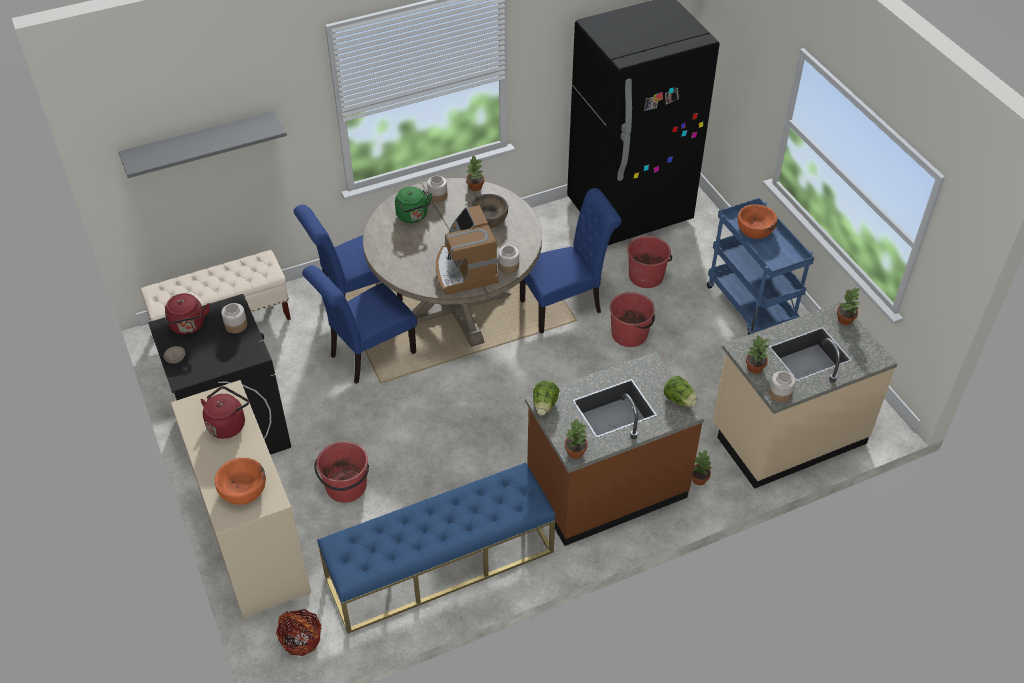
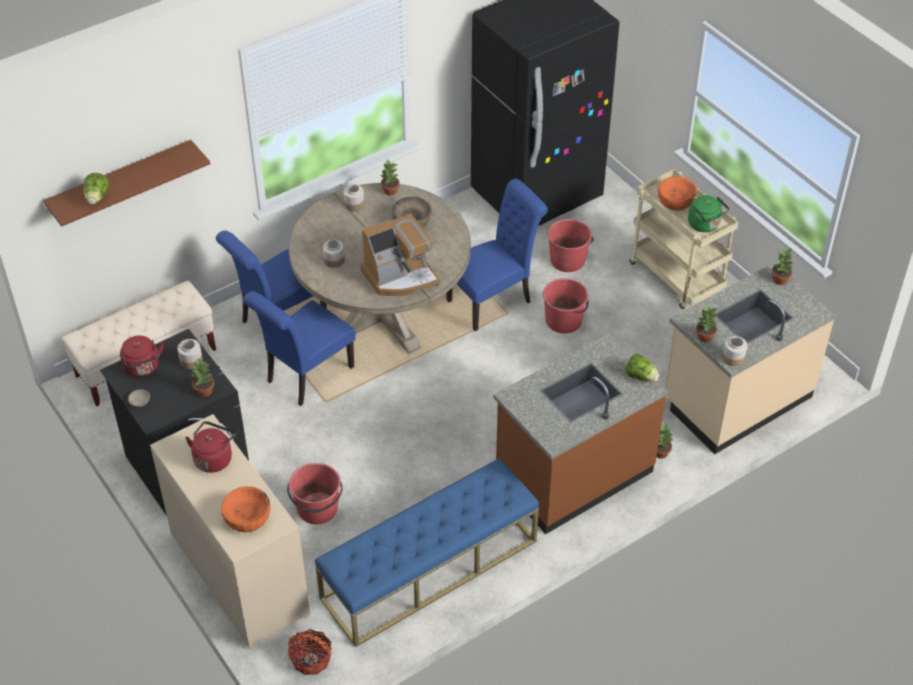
camera: 10 degrees left, 0 degrees up
grey shelf [118,111,287,178] -> brown shelf [43,140,210,227]
green kettle [395,187,432,223] -> green kettle moved to [688,195,729,232]
coffee machine [436,205,499,295] -> coffee machine turned 90 degrees counterclockwise [361,214,441,296]
jar [498,245,519,274] -> jar moved to [323,240,345,268]
lettuce [533,381,559,415] -> lettuce moved to [83,173,109,204]
potted plant [565,419,588,459] -> potted plant moved to [191,358,214,397]
blue cart [707,198,814,335] -> beige cart [630,169,739,309]

